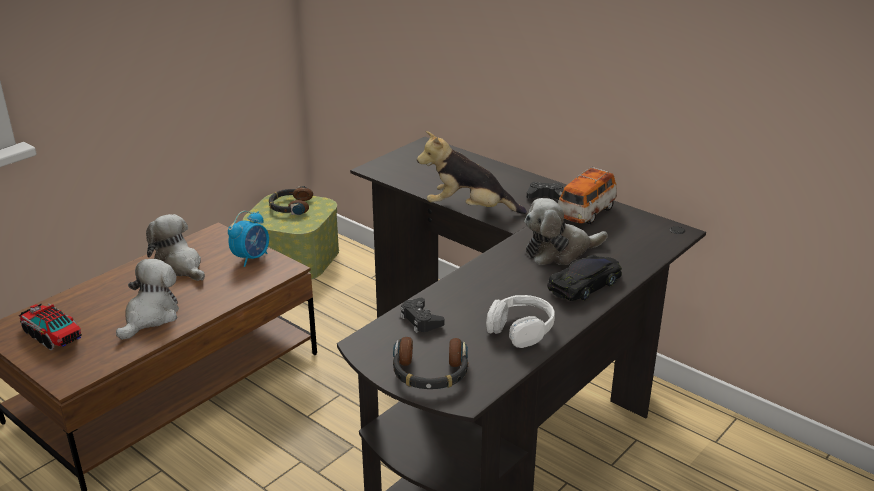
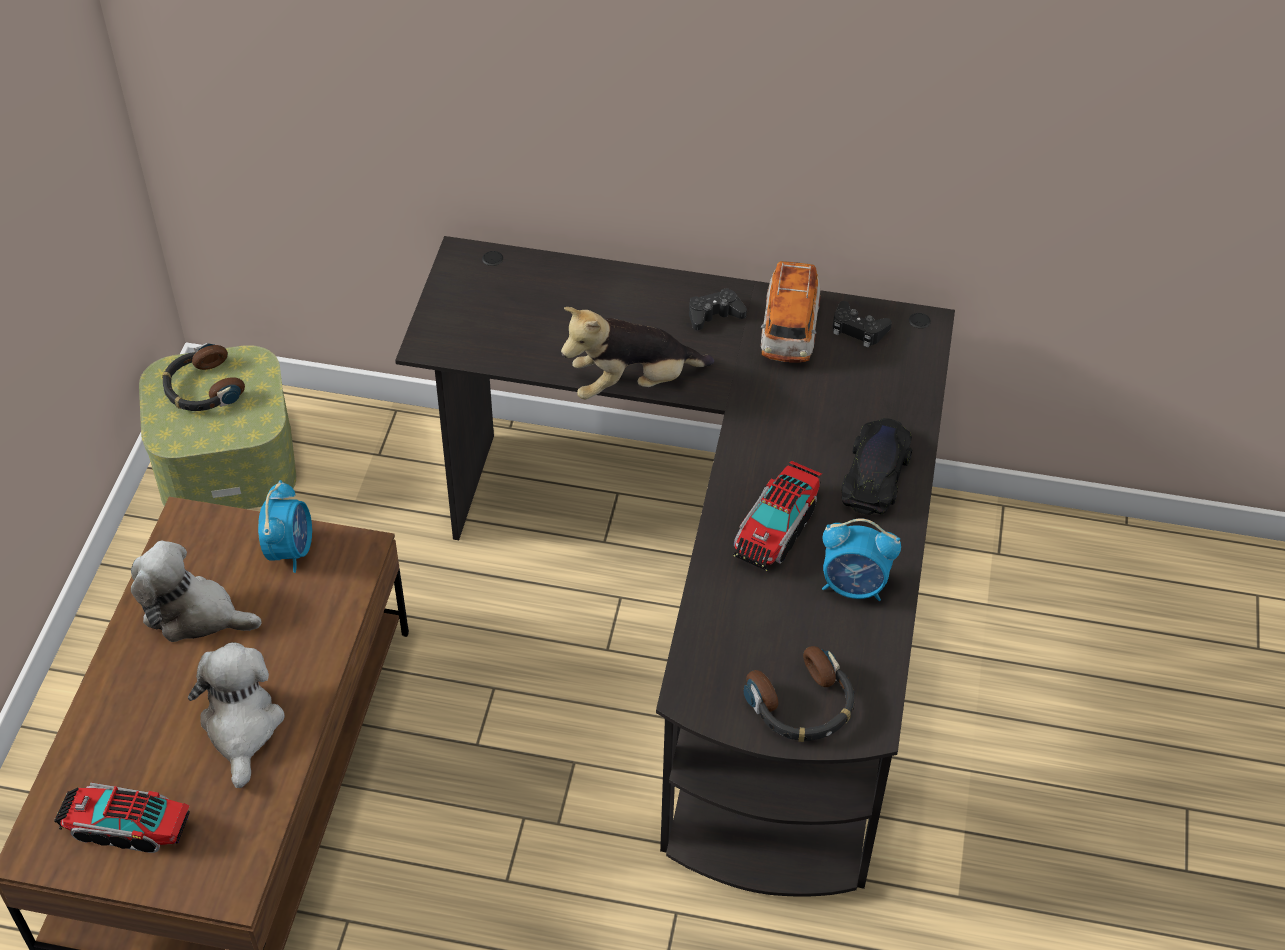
camera: 30 degrees left, 20 degrees up
black game controller [400,298,444,333] -> black game controller moved to [833,301,892,347]
white headphones [486,295,555,348] -> alarm clock [822,518,901,601]
plush toy [524,198,608,265] -> none
none -> toy truck [733,461,822,571]

